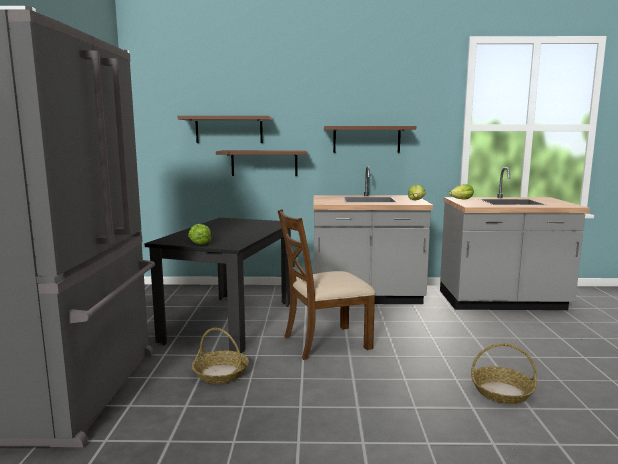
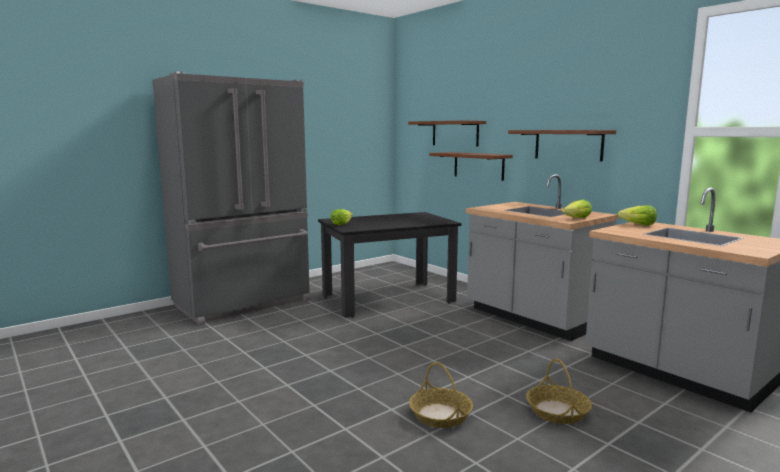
camera: 50 degrees right, 0 degrees up
basket [192,328,249,384] -> basket moved to [526,359,592,424]
brown chair [278,209,376,360] -> none

